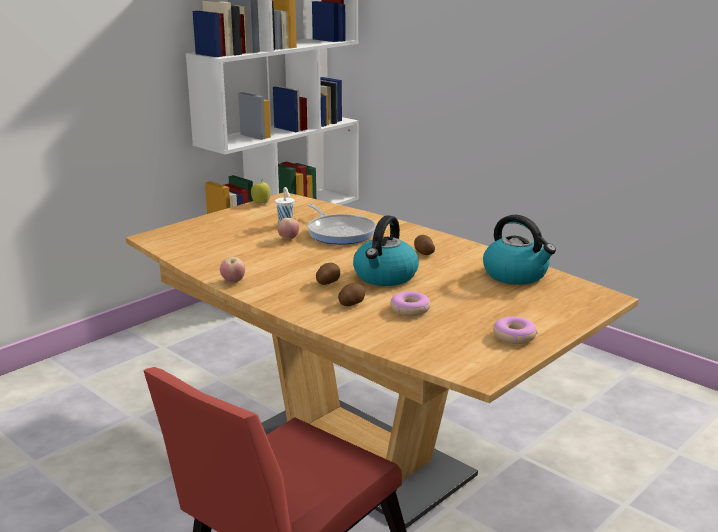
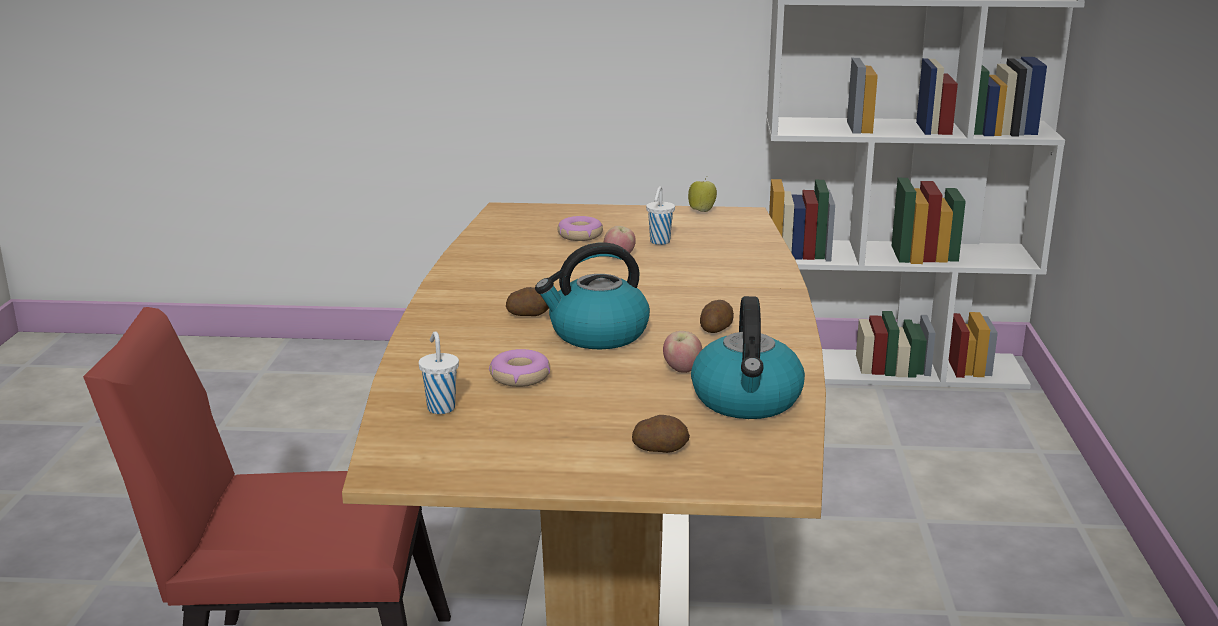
camera: 50 degrees right, 0 degrees up
apple [220,257,245,283] -> apple moved to [663,331,702,373]
frying pan [308,204,376,244] -> none
potato [338,283,365,306] -> potato moved to [632,415,690,453]
donut [493,317,538,344] -> donut moved to [557,216,603,241]
none -> white cup [419,331,459,414]

